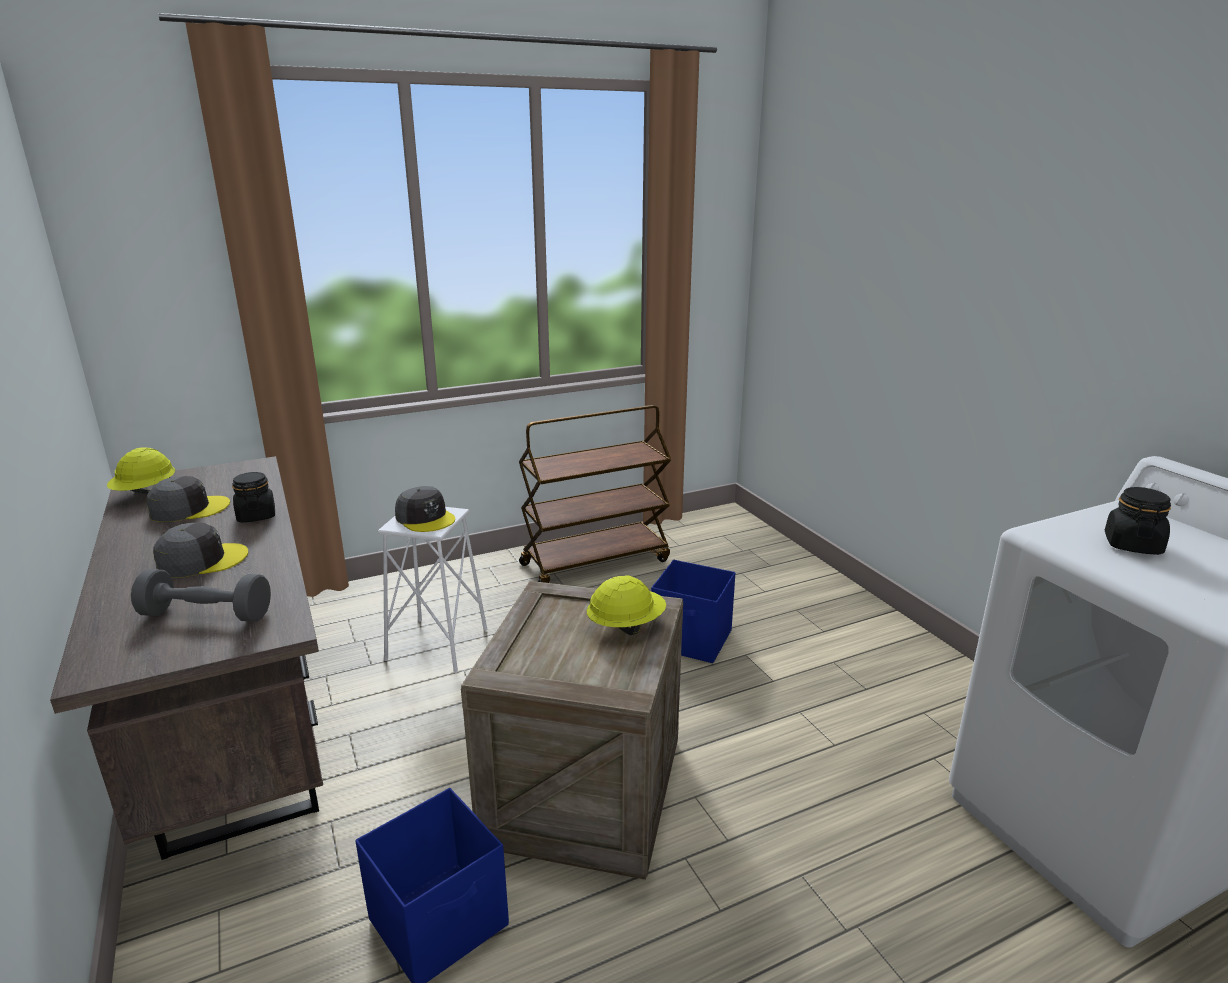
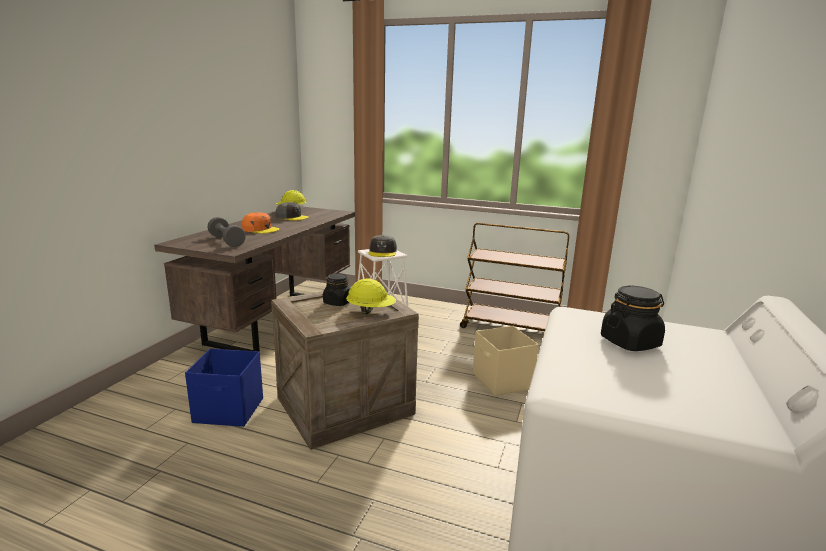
camera: 45 degrees right, 5 degrees down
grey cap [153,523,249,578] -> orange cap [242,212,280,234]
black jar [232,472,275,522] -> black jar moved to [323,273,351,306]
blue storage box [651,560,736,663] -> beige storage box [473,326,539,396]

